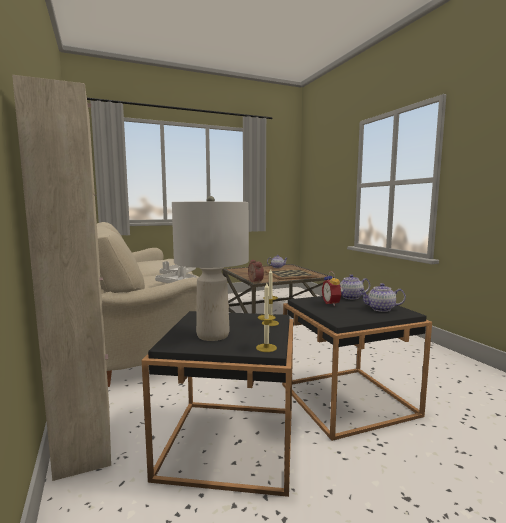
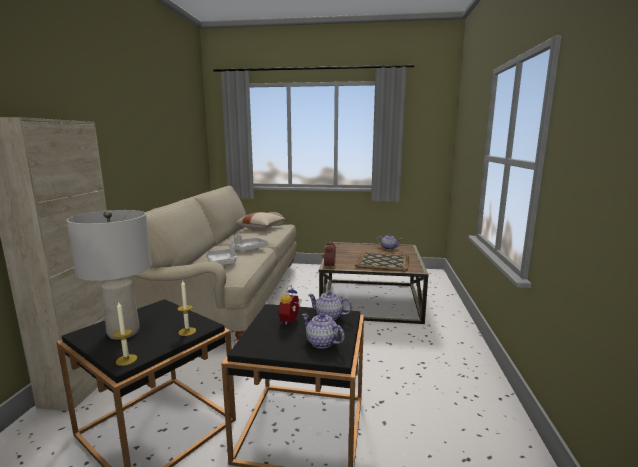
camera: 30 degrees right, 5 degrees up
none -> beige pillow [236,212,285,229]

